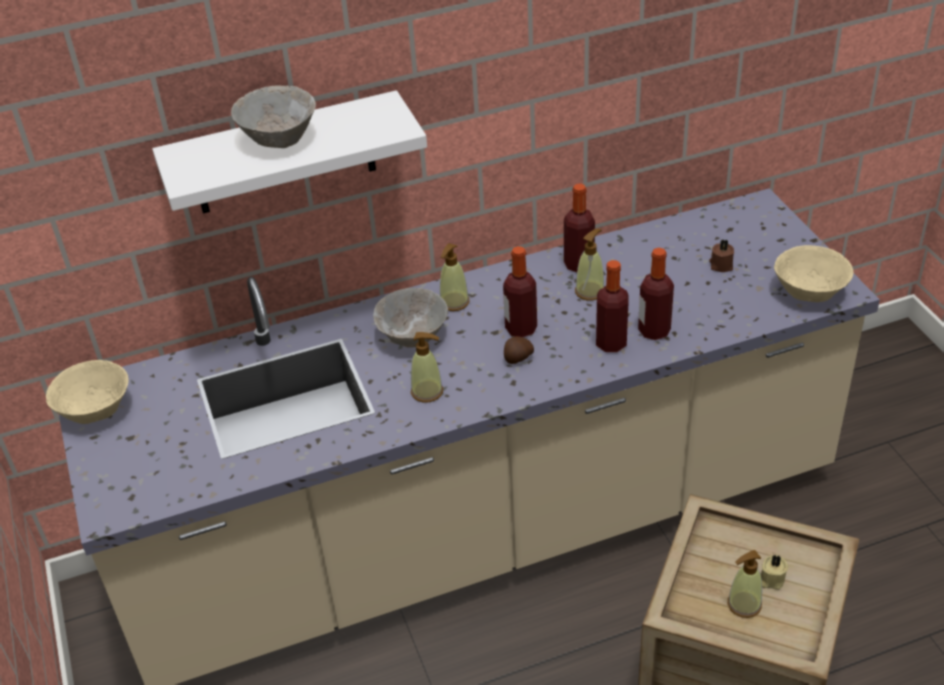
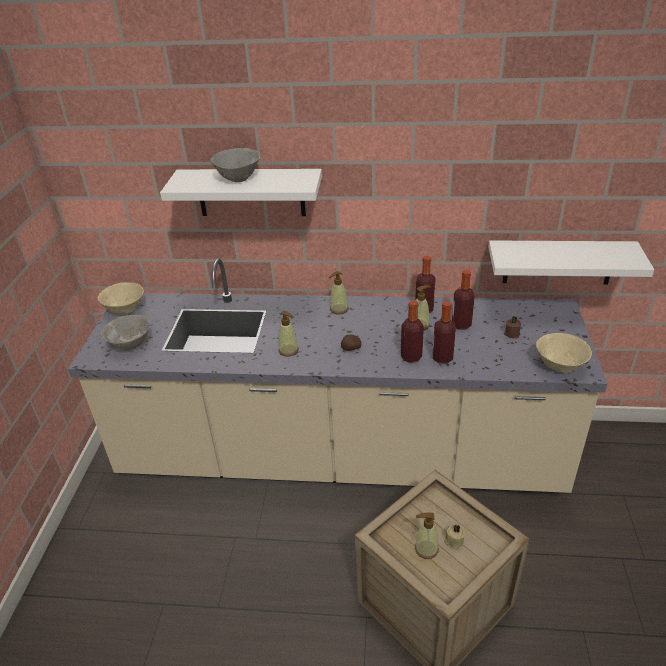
camera: 25 degrees right, 5 degrees down
grey bowl [373,288,448,348] -> grey bowl moved to [101,315,150,351]
bottle [503,246,537,337] -> bottle moved to [452,270,475,330]
none -> white shelf [488,240,654,284]

